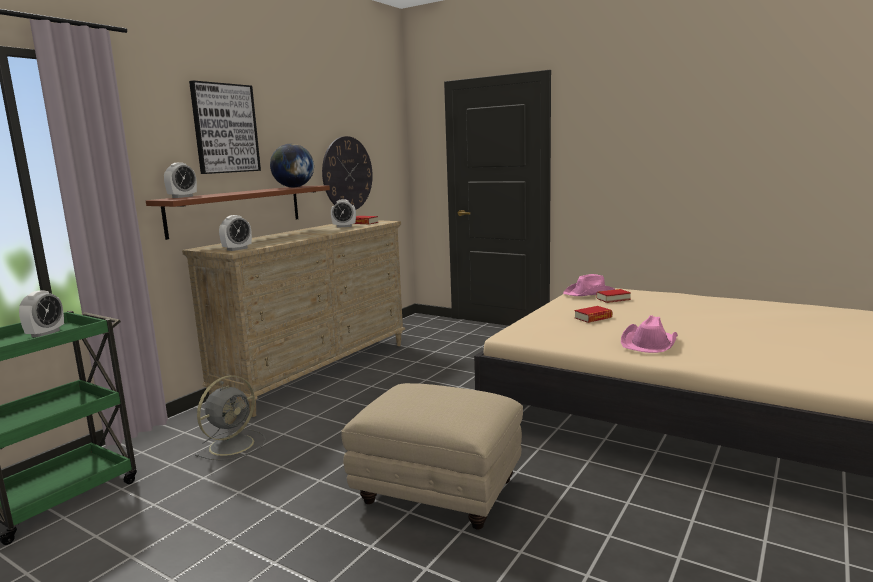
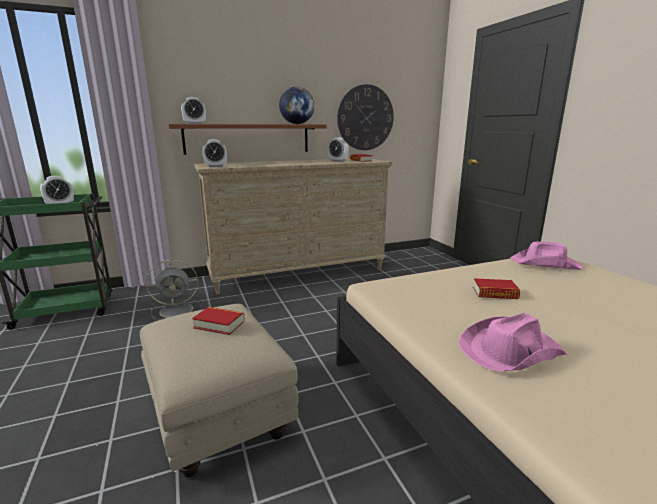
camera: 35 degrees right, 5 degrees up
picture [189,80,261,174] -> none
book [596,289,631,303] -> book moved to [192,307,245,335]

